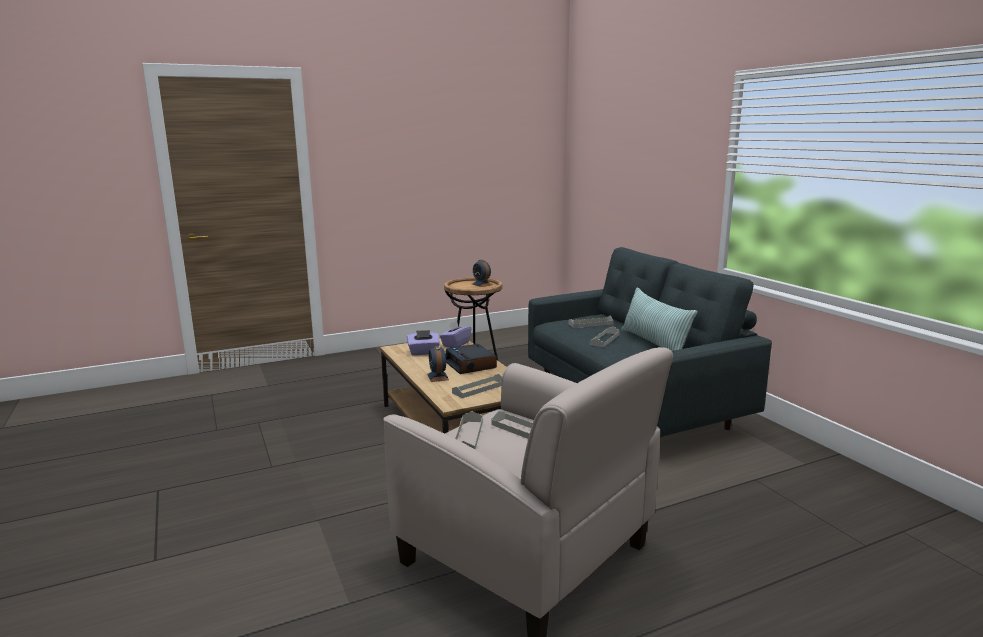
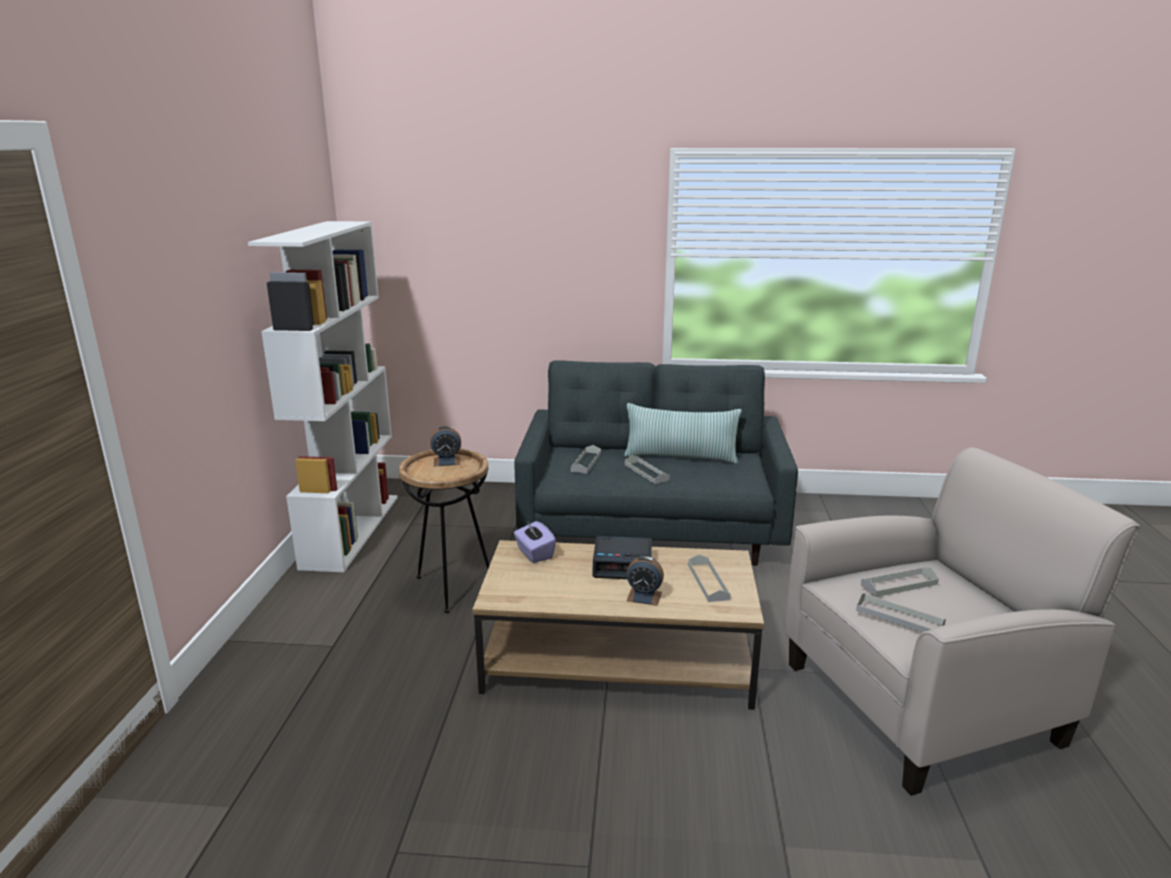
camera: 60 degrees left, 5 degrees up
purple tissue box [407,330,440,355] -> none
none -> white bookcase [248,221,398,572]

